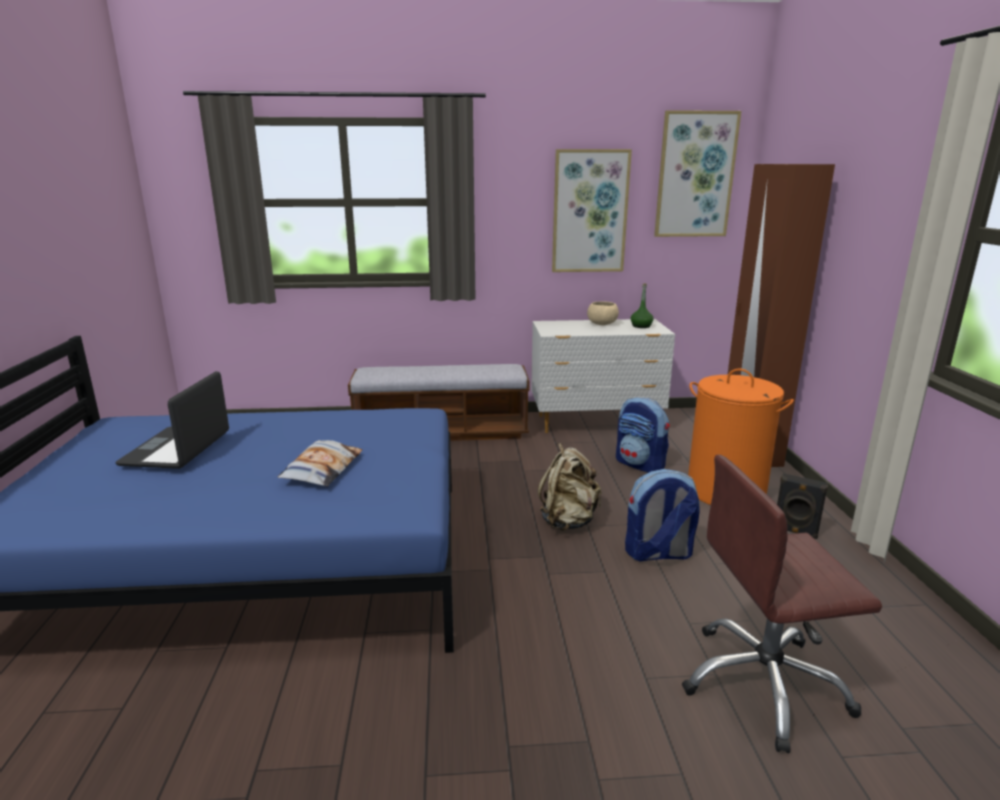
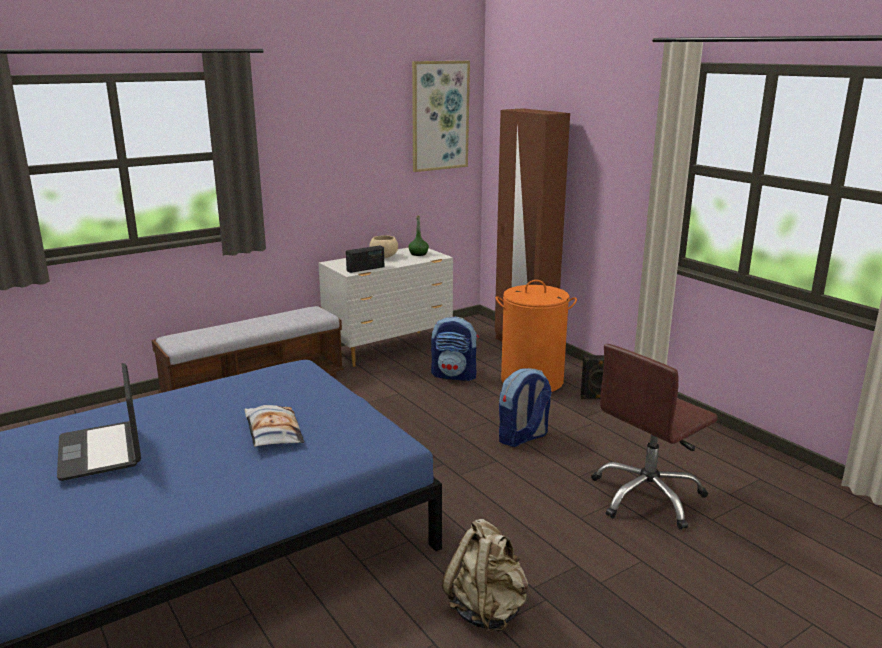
camera: 30 degrees left, 0 degrees up
beige backpack [538,443,601,531] -> beige backpack moved to [442,519,528,632]
picture [552,149,632,272] -> none
none -> radio [346,245,384,273]

